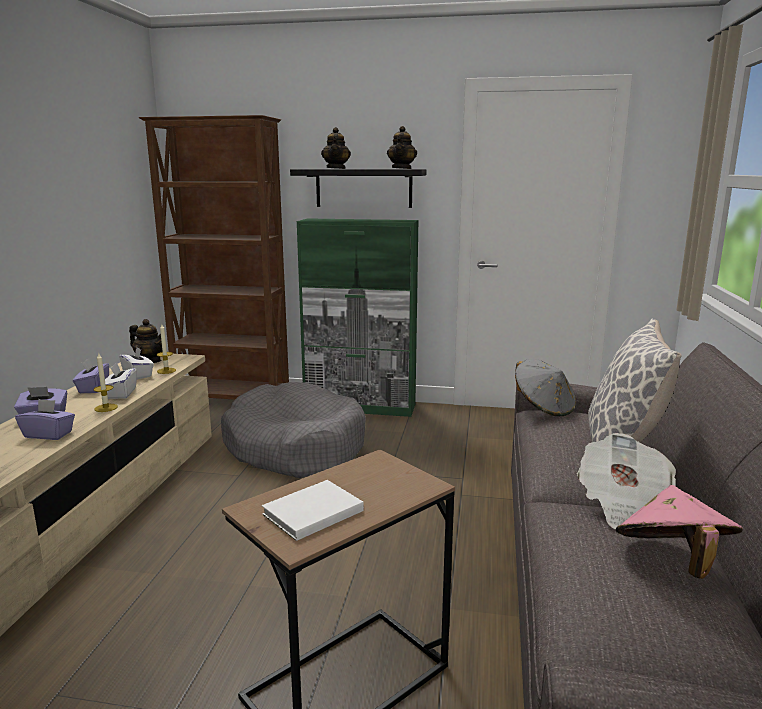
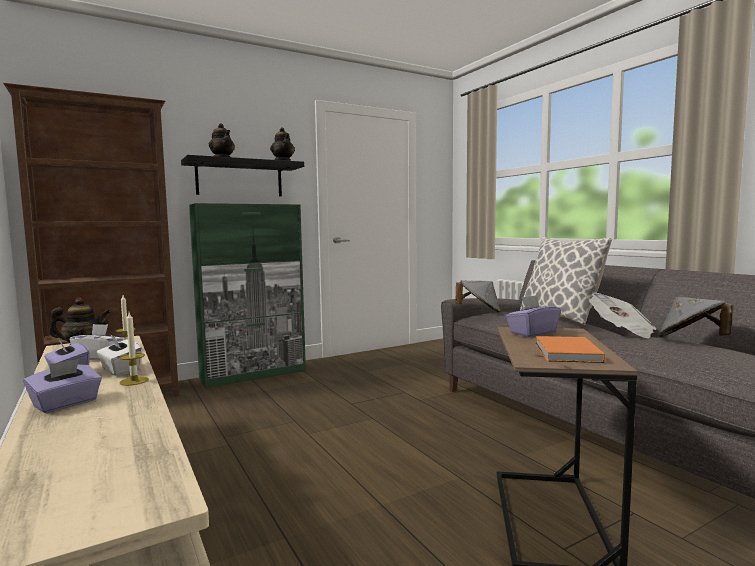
camera: 40 degrees left, 10 degrees down
purple tissue box [15,399,75,440] -> purple tissue box moved to [506,295,561,337]
grey dog bed [221,382,366,478] -> none
white book [262,480,364,541] -> orange book [535,336,605,363]
pink hat [616,485,743,579] -> grey hat [658,297,734,338]

